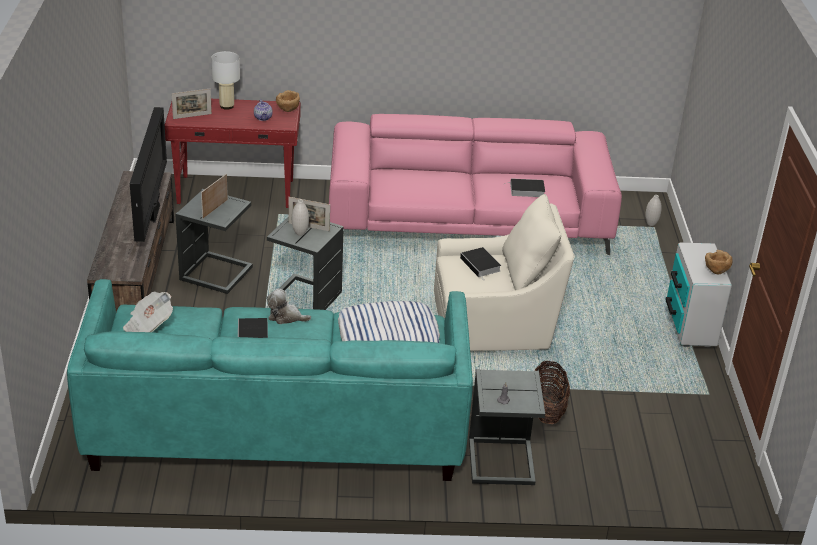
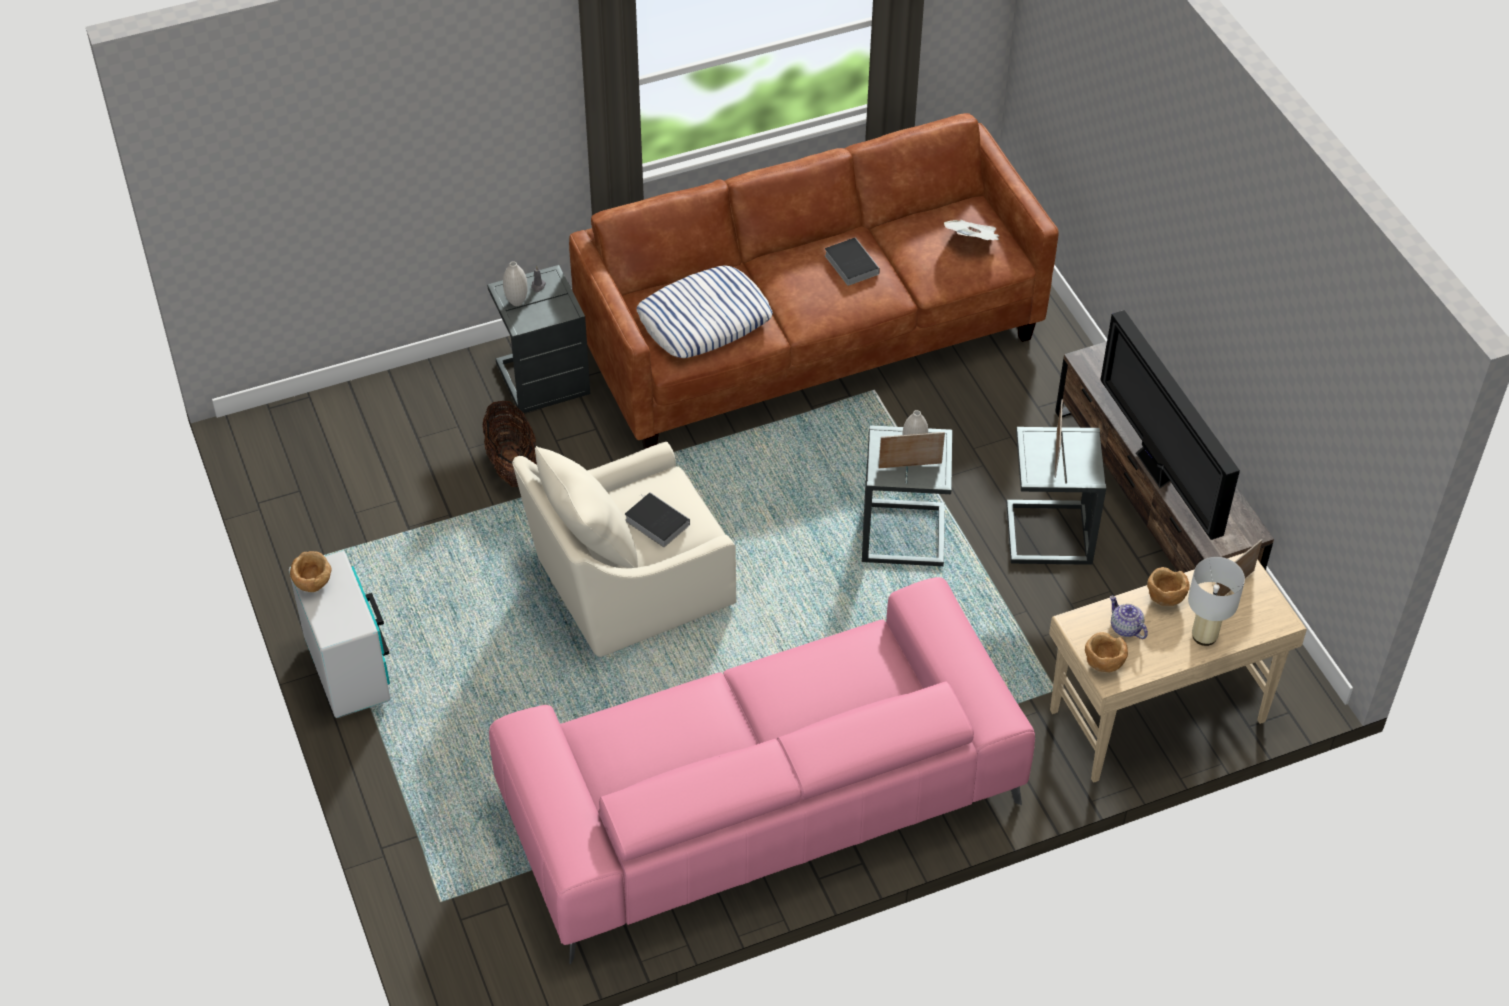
camera: 160 degrees right, 15 degrees up
turquoise sofa [67,279,473,481] -> brown sofa [569,113,1059,449]
red console table [165,99,301,208] -> beige console table [1049,553,1307,783]
plush toy [267,288,311,324] -> none
book [508,178,545,197] -> none
white vase [646,195,662,226] -> white vase moved to [503,261,528,306]
none -> brown bowl [1147,567,1190,606]

